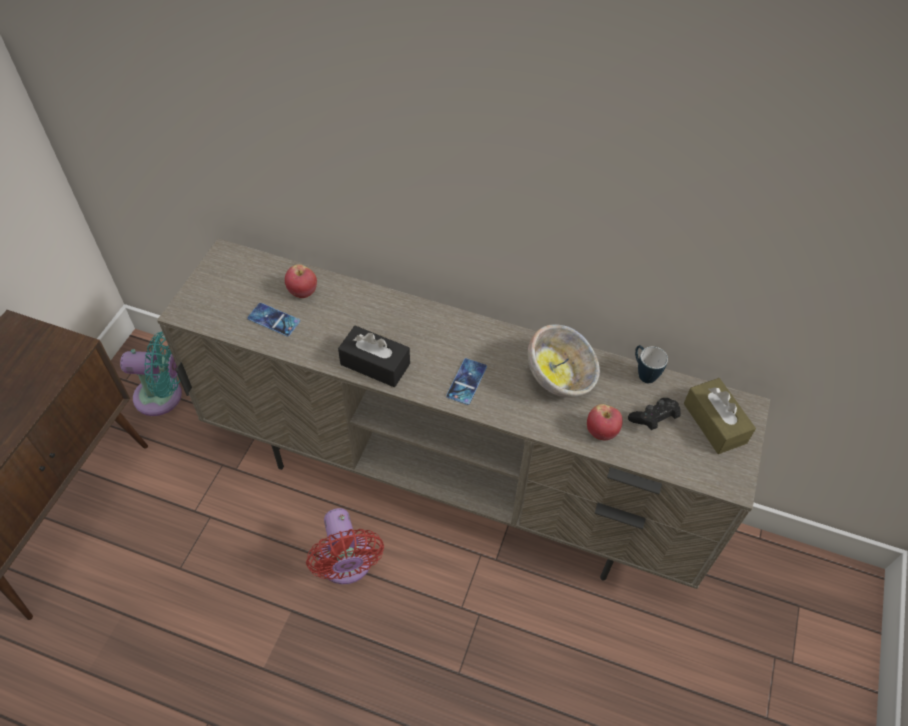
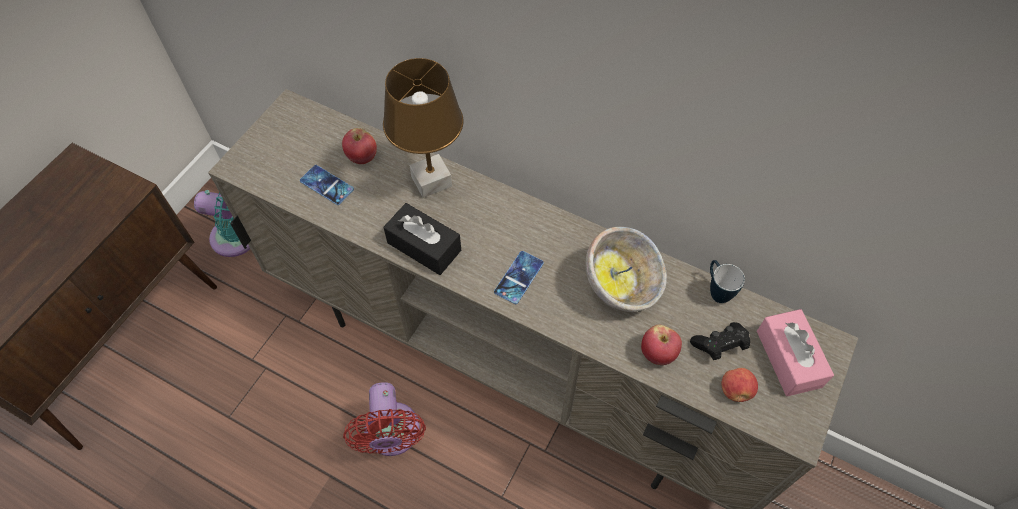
camera: 10 degrees right, 5 degrees up
brown tissue box [684,378,756,454] -> pink tissue box [757,309,834,396]
none -> brown table lamp [383,58,463,198]
none -> apple [721,368,758,402]

